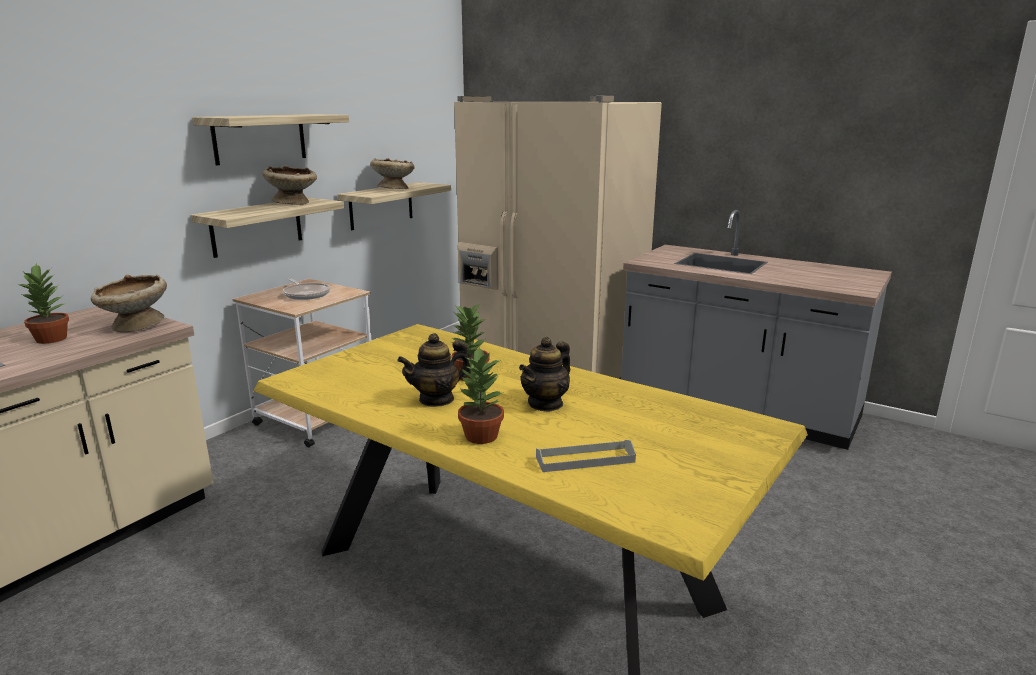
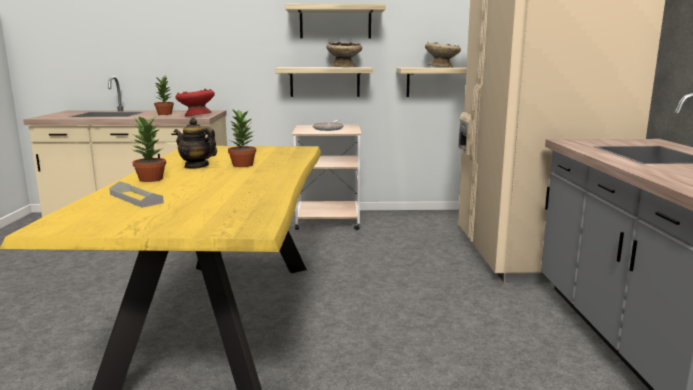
camera: 55 degrees right, 5 degrees down
beige bowl [91,275,167,332] -> red bowl [176,89,215,116]
teapot [519,337,570,412] -> none

